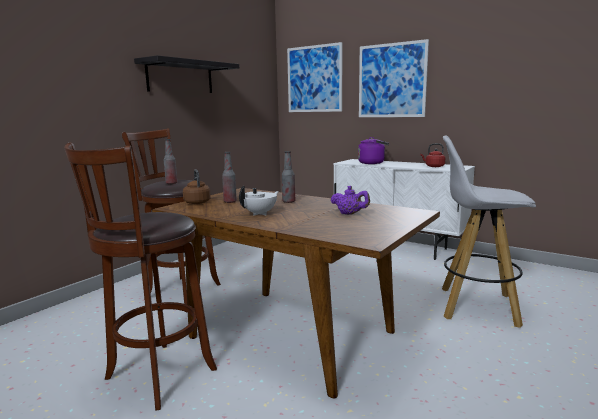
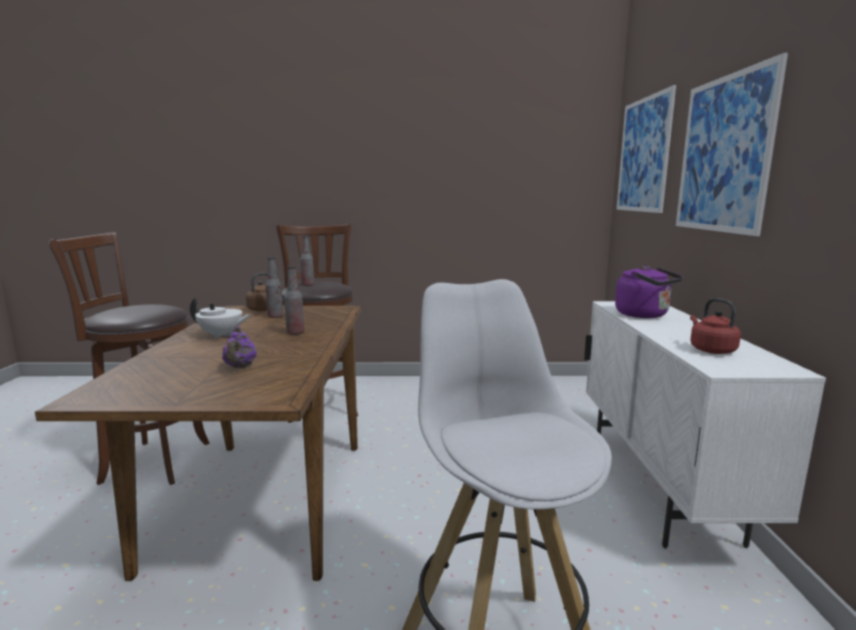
camera: 55 degrees right, 0 degrees up
black shelf [134,55,239,93] -> none

